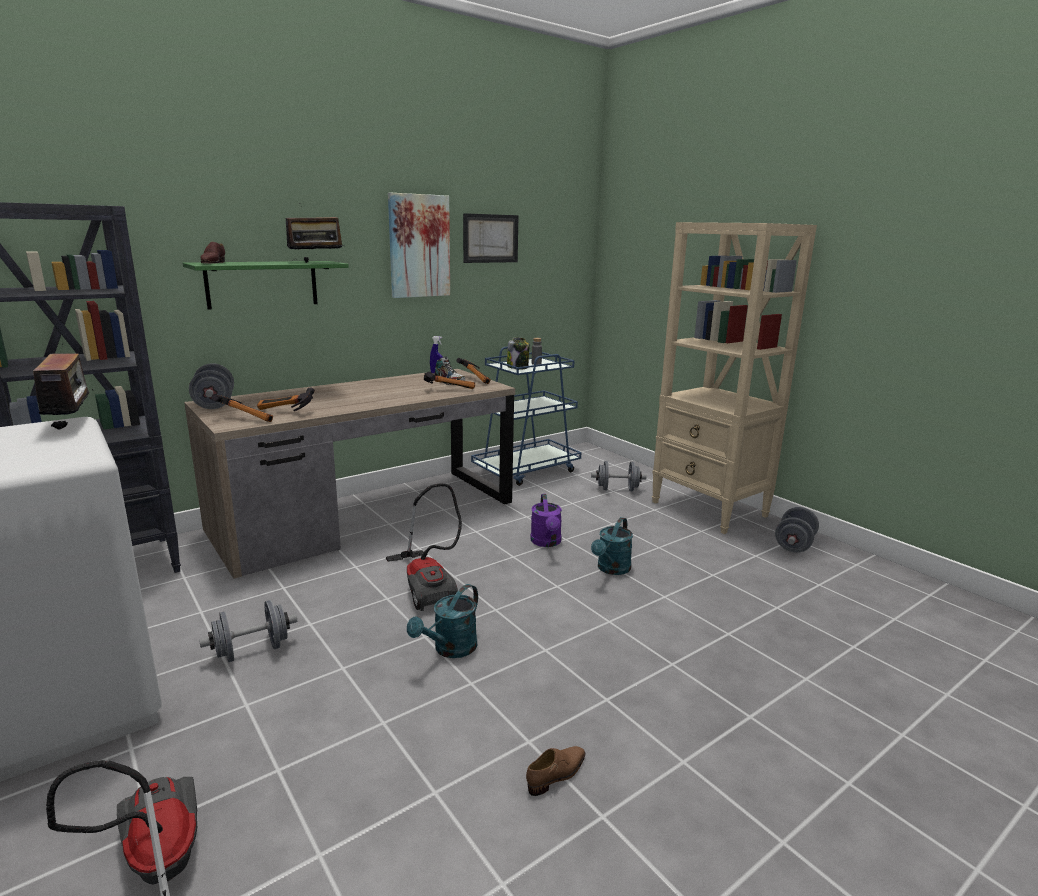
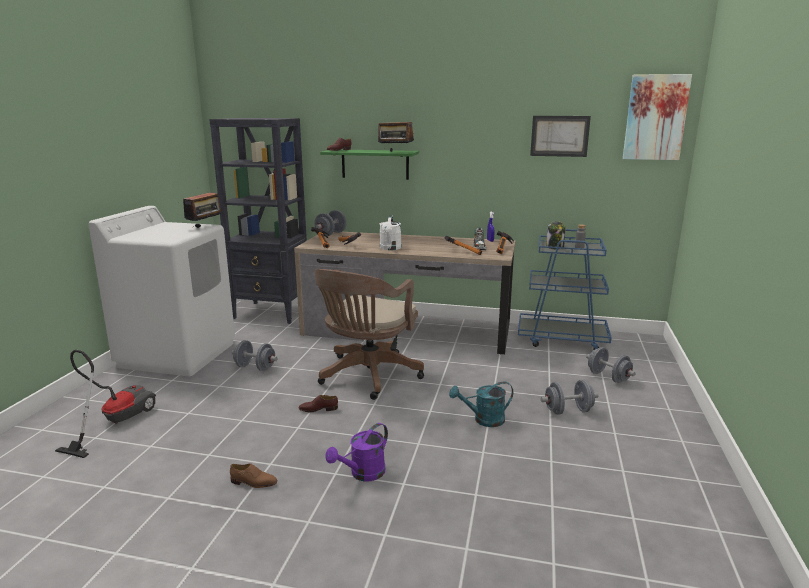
camera: 50 degrees right, 0 degrees up
vacuum cleaner [386,483,462,611] -> brown office chair [314,269,424,400]
picture [388,192,450,298] -> picture moved to [623,74,692,160]
turquoise watering can [407,584,478,658] -> brown shoe [299,395,338,412]
purple watering can [530,494,562,547] -> purple watering can moved to [325,423,388,481]
beige bookcase [652,222,817,534] -> none
grey dumbbell [775,507,819,553] -> grey dumbbell moved to [541,380,599,415]
none -> white watering can [379,215,402,250]

